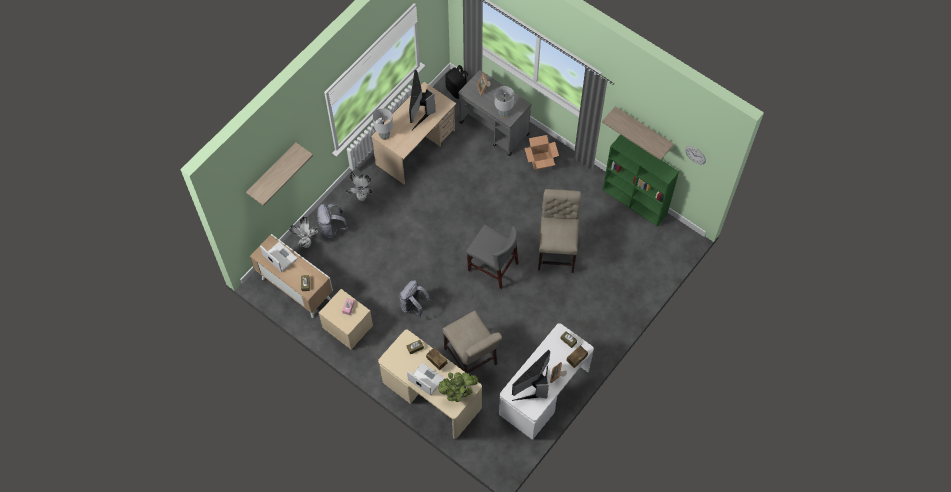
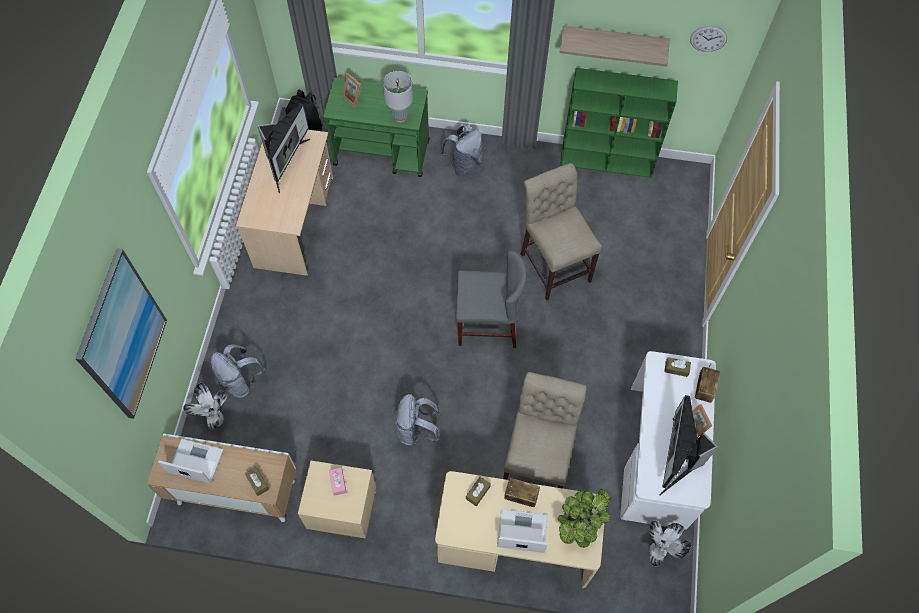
camera: 30 degrees left, 0 degrees up
shelf [246,142,313,206] -> picture [75,248,167,419]
potted plant [346,172,373,201] -> potted plant moved to [649,520,691,567]
grey table lamp [373,108,393,140] -> none
monitor [409,70,435,130] -> monitor turned 135 degrees counterclockwise [257,103,310,193]
beige chair [442,310,502,373] -> beige chair turned 105 degrees counterclockwise [503,372,587,488]
grey cart [458,70,531,156] -> green cart [323,78,429,177]
cardboard box [525,135,559,170] -> grey backpack [440,124,482,176]

